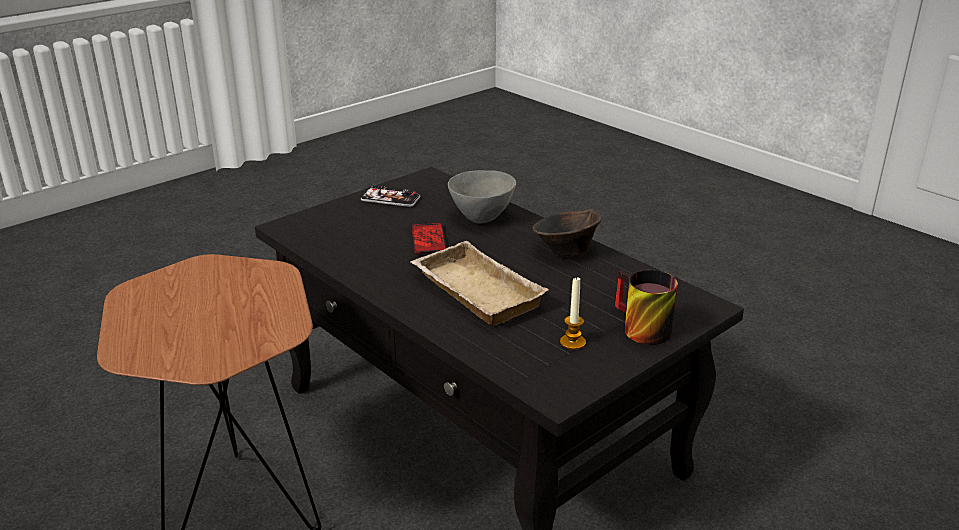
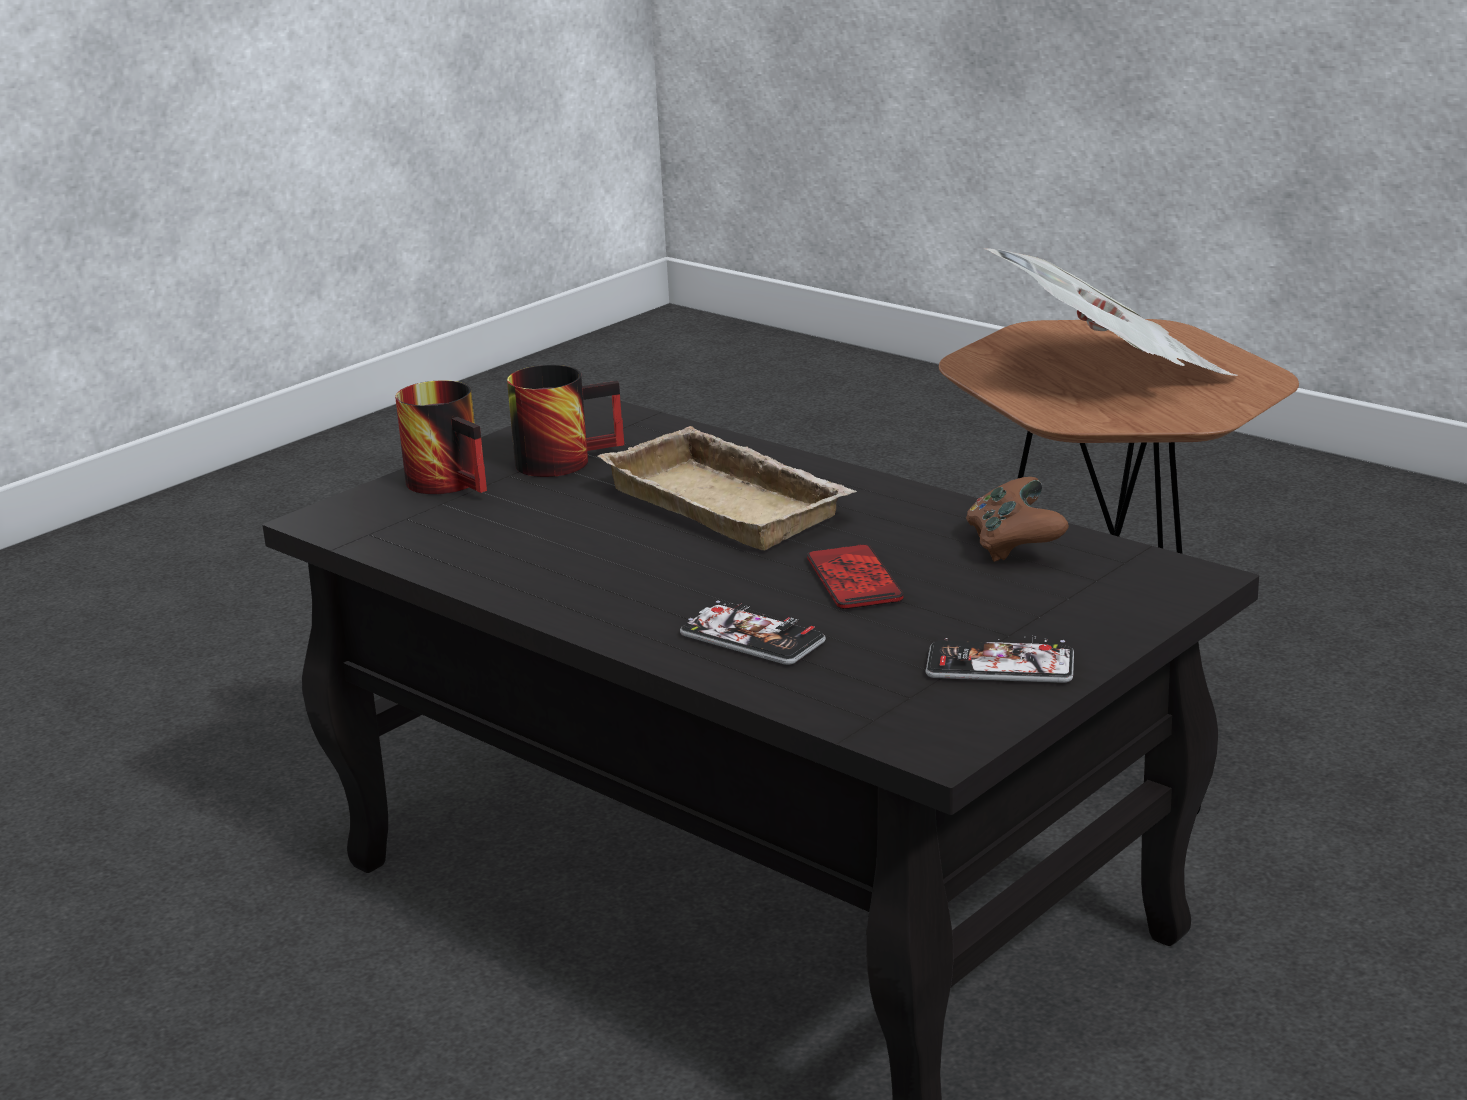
camera: 175 degrees right, 5 degrees down
grey bowl [448,170,516,224] -> phone [680,600,826,665]
brown bowl [533,209,602,256] -> none
candle [560,276,586,350] -> mug [507,365,624,477]
none -> brown game controller [966,477,1069,562]
none -> newspaper [984,248,1237,376]

